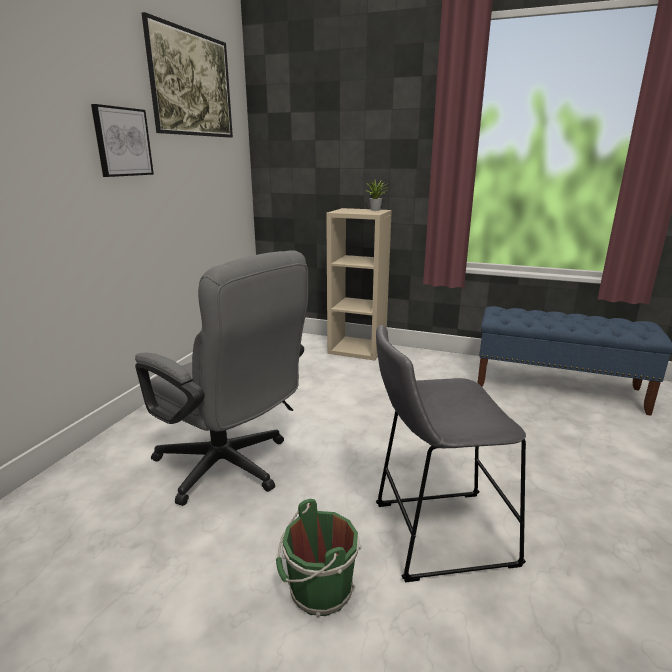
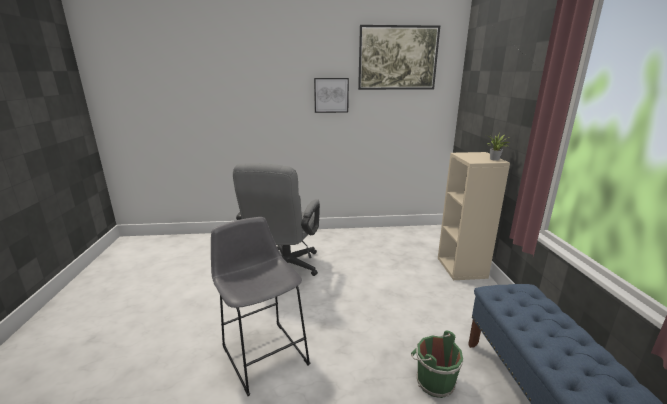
camera: 65 degrees right, 0 degrees up
green bucket [276,499,362,617] -> green bucket moved to [411,330,463,398]

